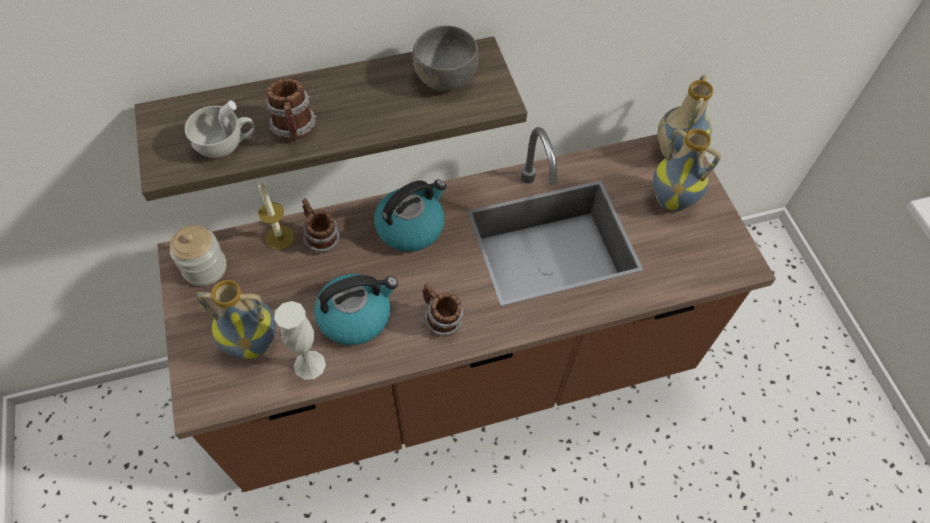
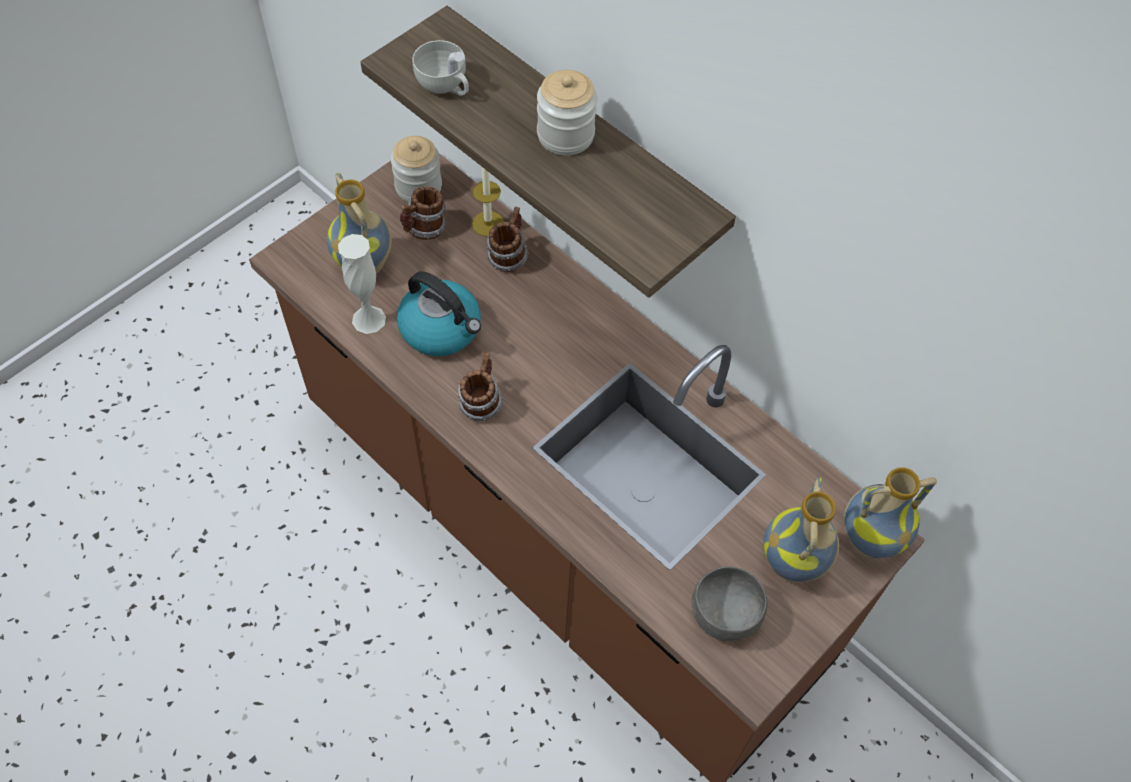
camera: 60 degrees right, 0 degrees up
mug [266,78,316,140] -> mug moved to [400,187,446,240]
kettle [374,179,447,252] -> none
grey bowl [412,25,479,91] -> grey bowl moved to [691,566,767,641]
none -> jar [537,70,597,155]

